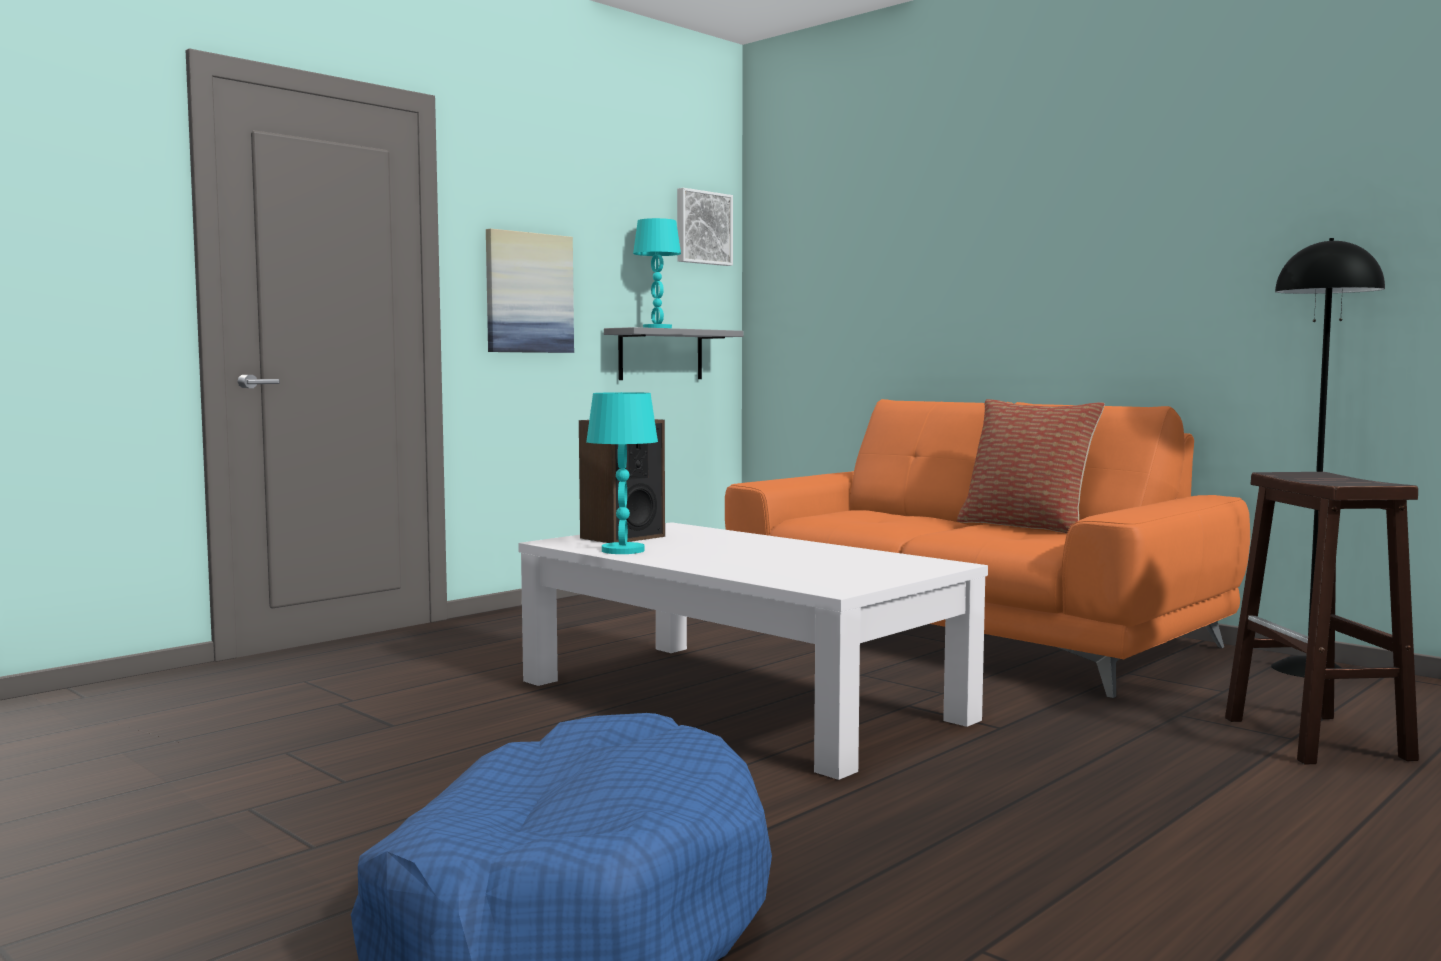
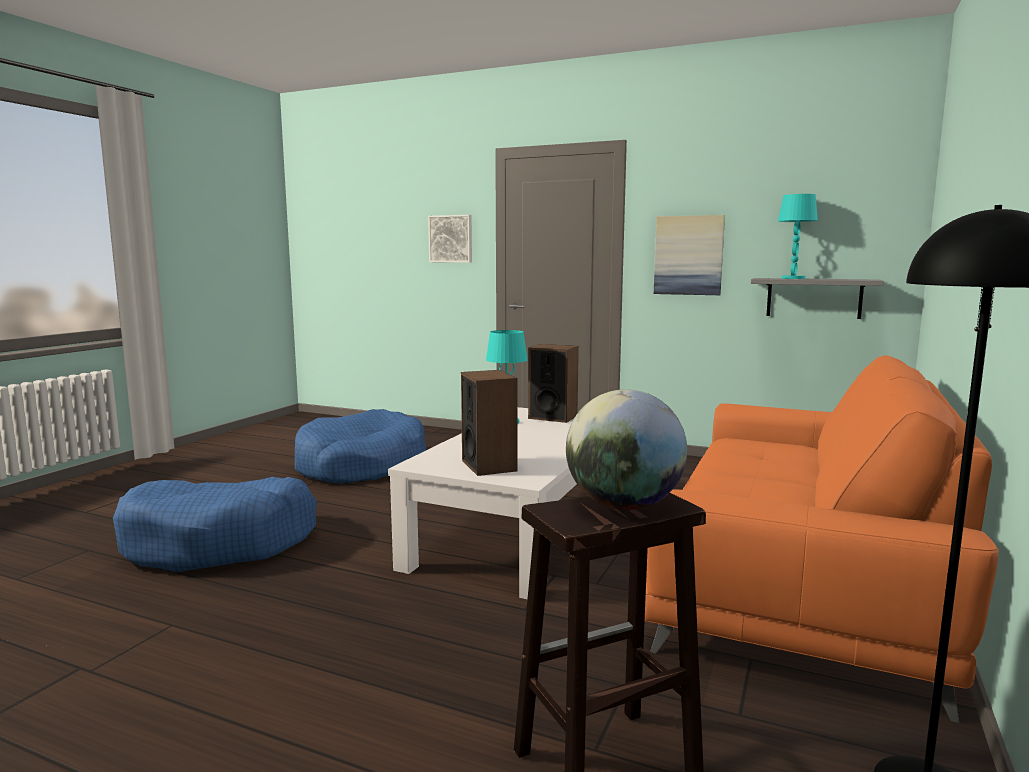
camera: 70 degrees right, 5 degrees up
picture [677,188,733,266] -> picture moved to [428,215,472,263]
pillow [957,399,1105,533] -> none
none -> blue dog bed [295,409,426,483]
none -> speaker [461,370,518,476]
none -> globe [566,389,687,510]

